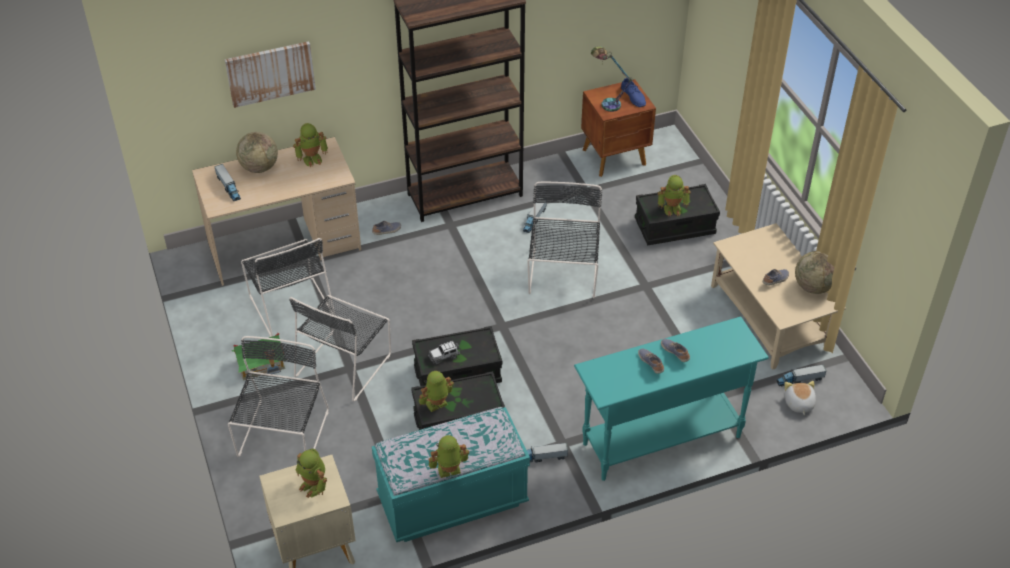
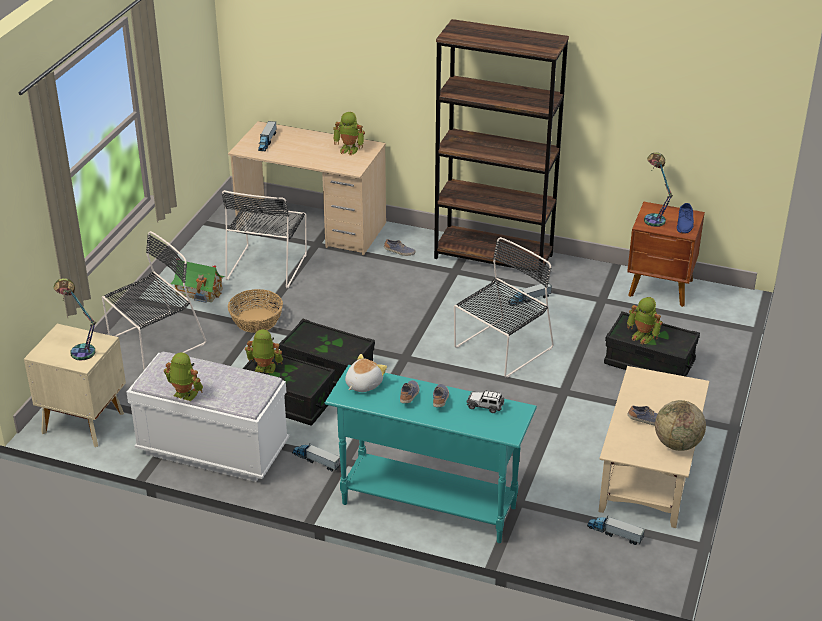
camera: 40 degrees right, 10 degrees down
picture [225,41,316,108] -> none
globe [236,132,278,173] -> none
black chair [289,295,391,402] -> basket [228,289,283,333]
toy robot [296,449,327,498] -> table lamp [53,278,96,361]
turquoise bench [372,407,530,542] -> white bench [127,352,289,482]
toy car [428,341,460,365] -> toy car moved to [467,390,504,413]
plush toy [784,381,816,415] -> plush toy moved to [345,354,387,392]

